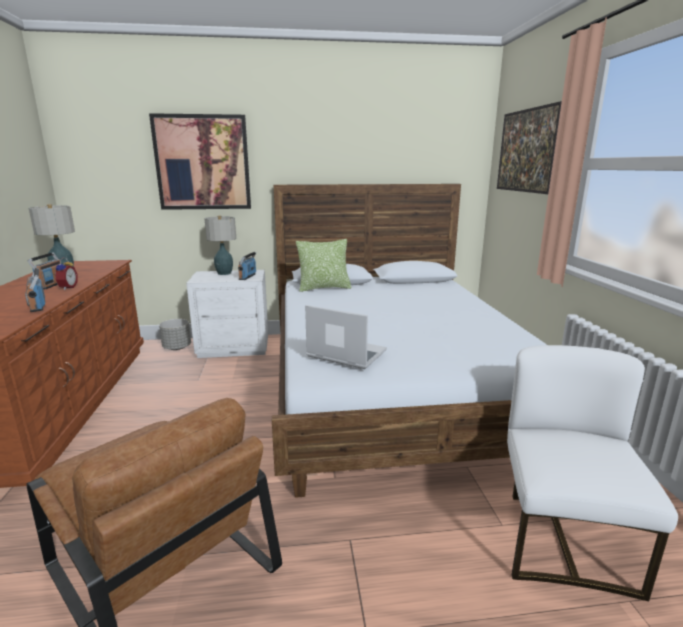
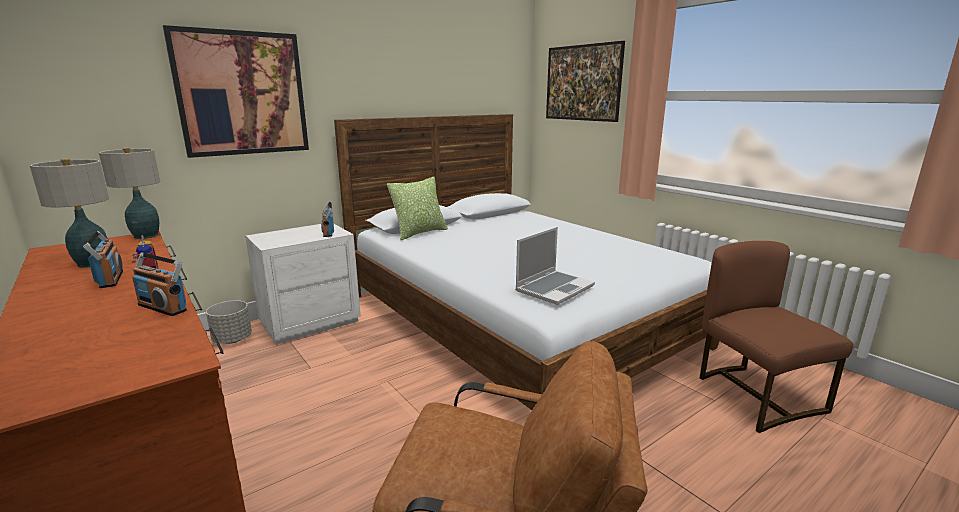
camera: 30 degrees left, 0 degrees up
table lamp [204,216,236,275] -> table lamp moved to [99,147,160,239]
laptop [305,305,387,369] -> laptop turned 135 degrees clockwise [515,227,595,305]
white chair [507,345,678,601] -> brown chair [700,241,853,433]

